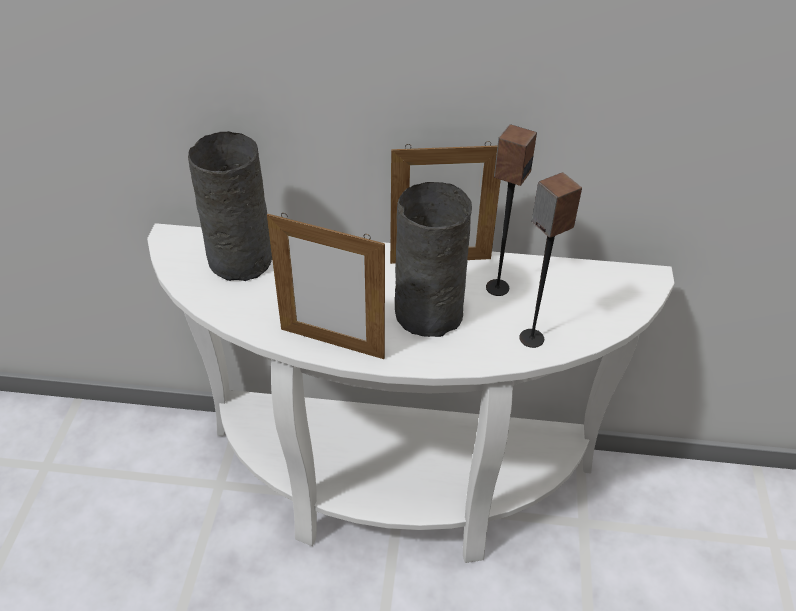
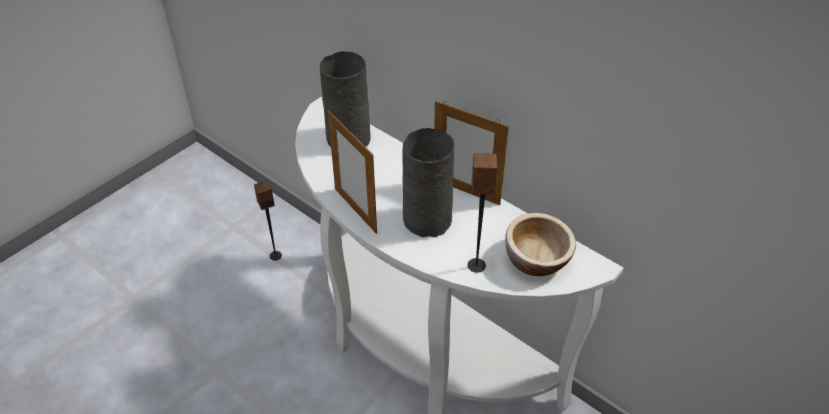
camera: 35 degrees right, 0 degrees up
speaker [486,124,537,296] -> speaker moved to [254,180,282,261]
none -> bowl [505,213,576,276]

